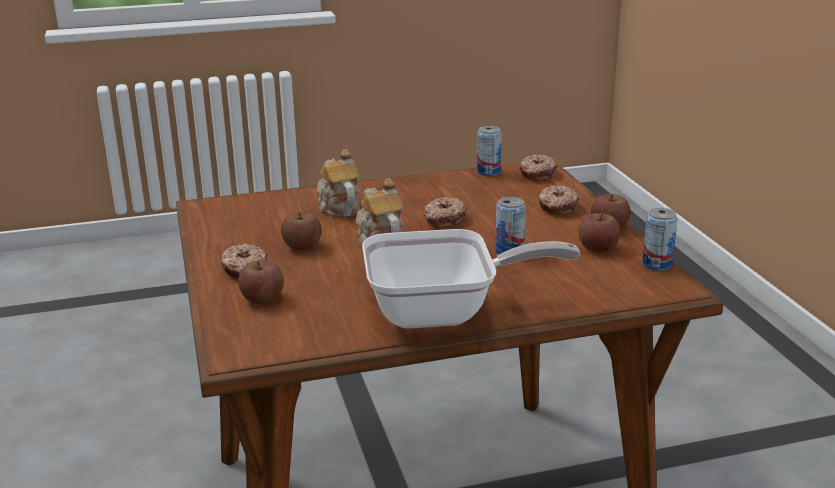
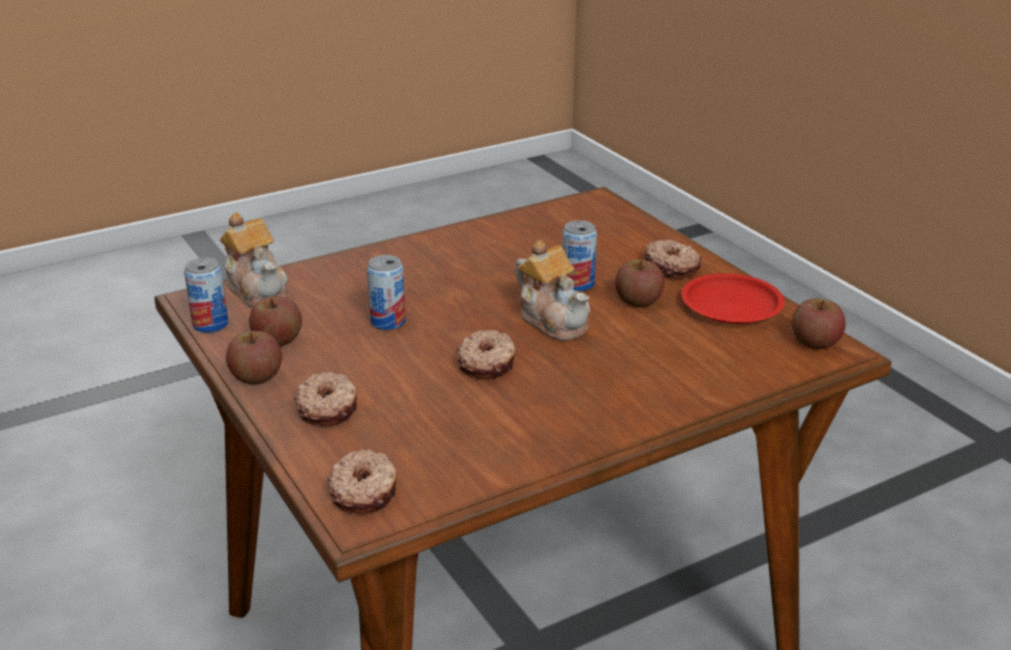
camera: 165 degrees right, 5 degrees up
apple [238,260,284,304] -> apple moved to [792,298,846,349]
teapot [316,149,360,217] -> teapot moved to [220,212,288,307]
frying pan [362,229,580,329] -> none
can [477,126,502,176] -> can moved to [562,220,597,291]
none -> red plate [681,273,785,324]

